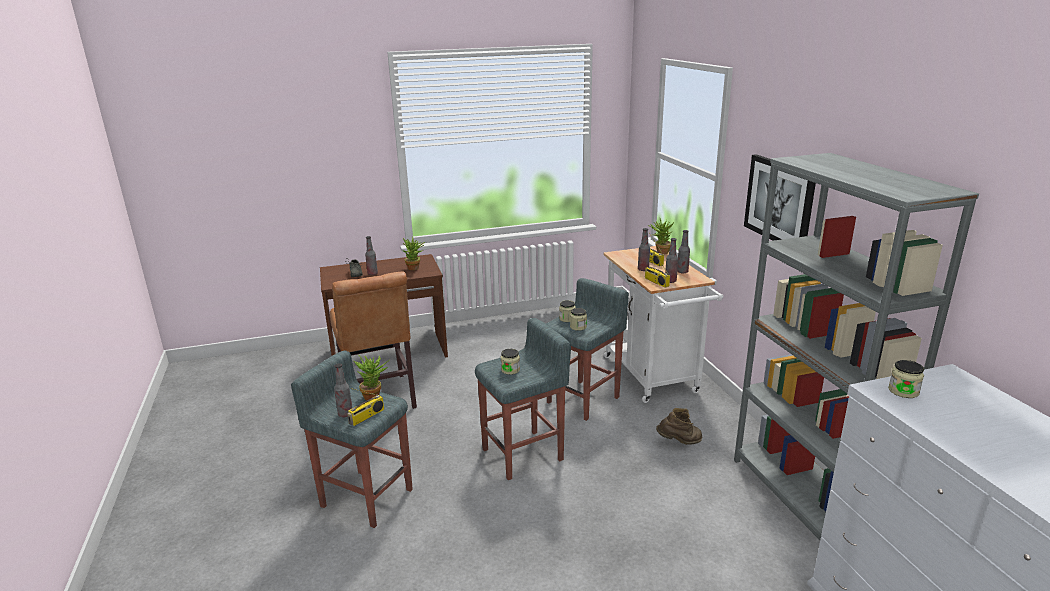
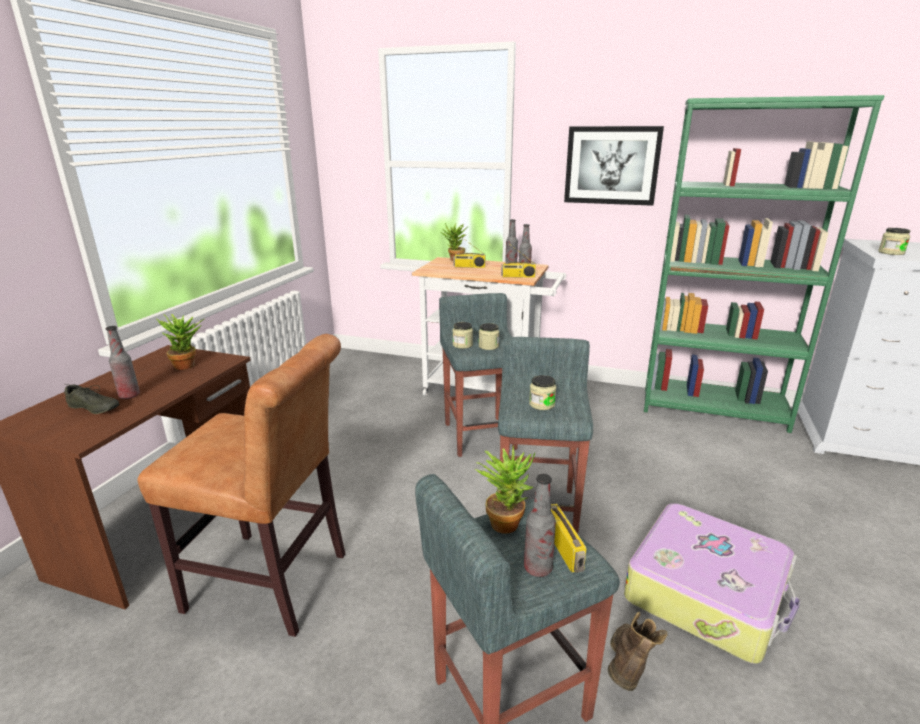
camera: 55 degrees left, 0 degrees up
bottle [638,228,650,271] -> none
brown boot [656,408,703,445] -> brown boot moved to [608,612,667,691]
grey bookcase [734,153,979,540] -> green bookcase [644,95,885,433]
none -> suitcase [624,503,801,664]

